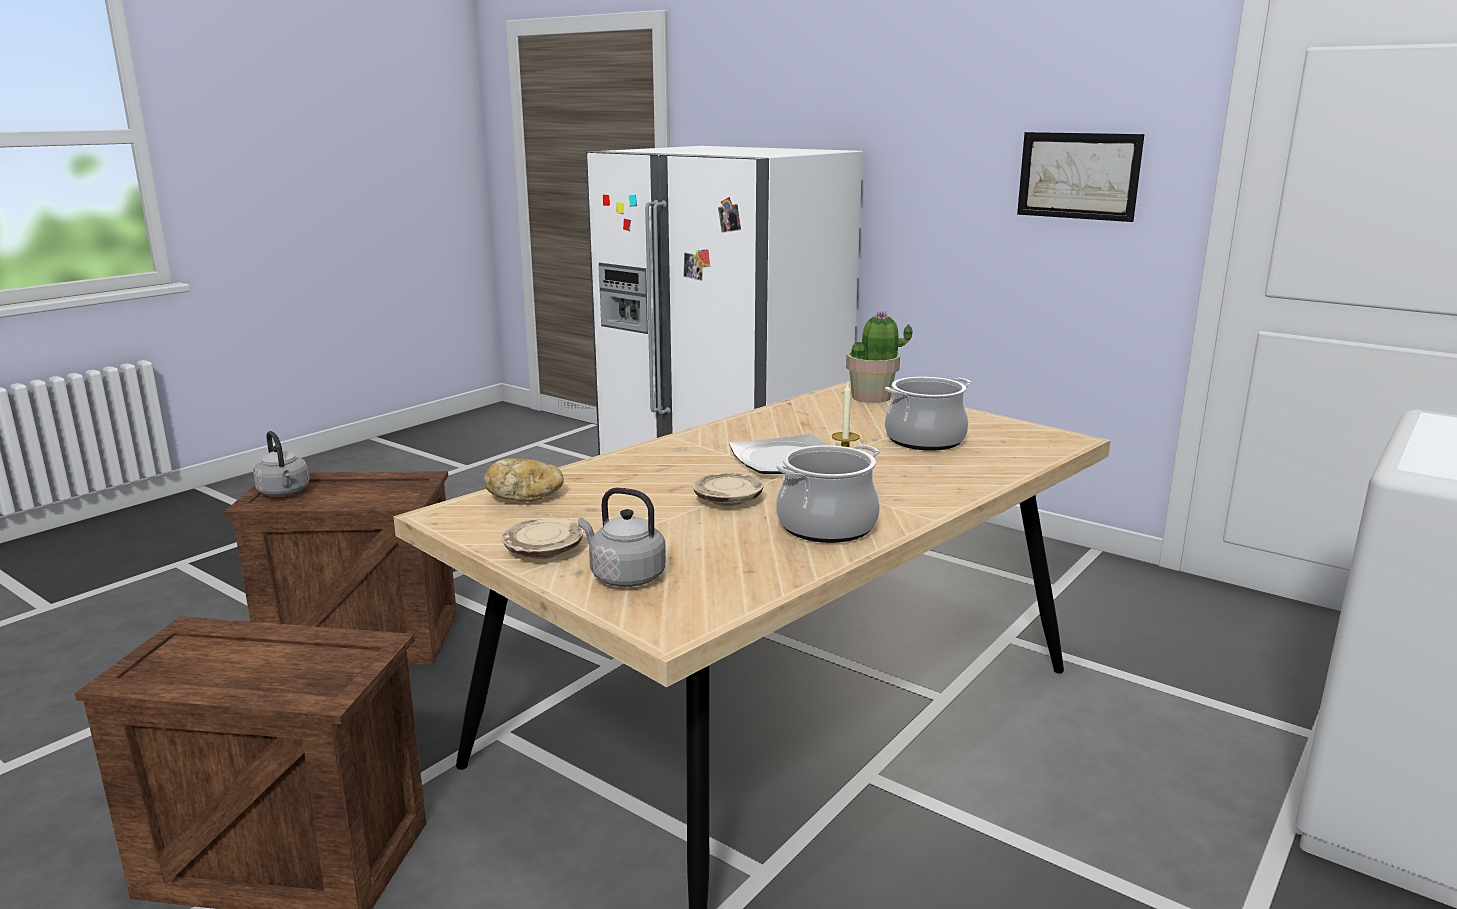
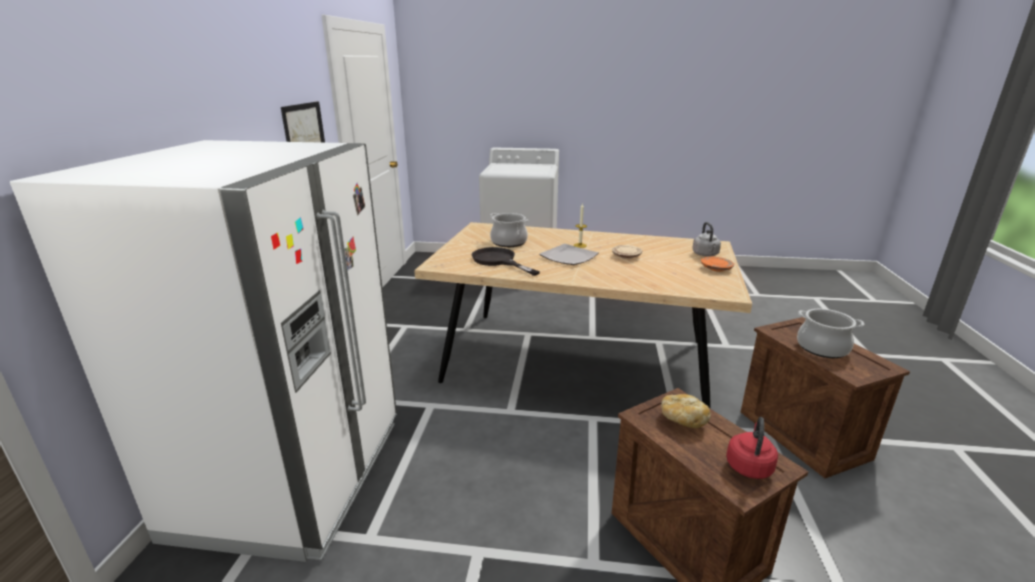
camera: 120 degrees left, 5 degrees up
grey kettle [253,431,310,496] -> red kettle [726,417,778,479]
bread [484,458,564,502] -> bread moved to [661,394,711,428]
beige plate [502,518,584,559] -> orange plate [701,257,734,272]
cooking pot [776,445,880,543] -> cooking pot moved to [797,309,864,358]
potted plant [846,311,912,403] -> none
none -> black frying pan [472,247,540,276]

